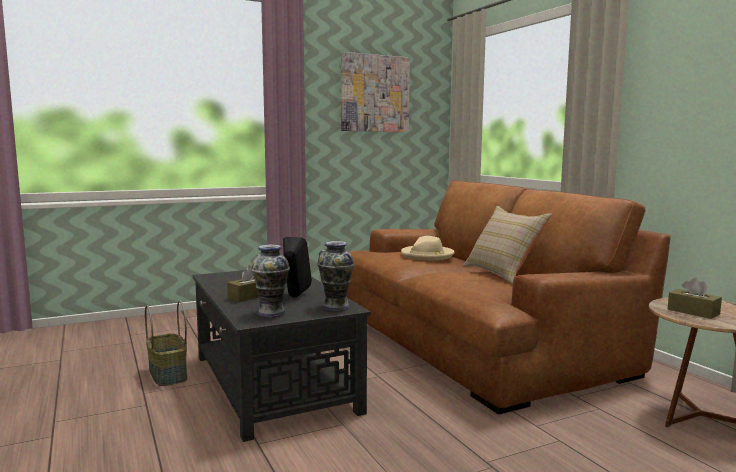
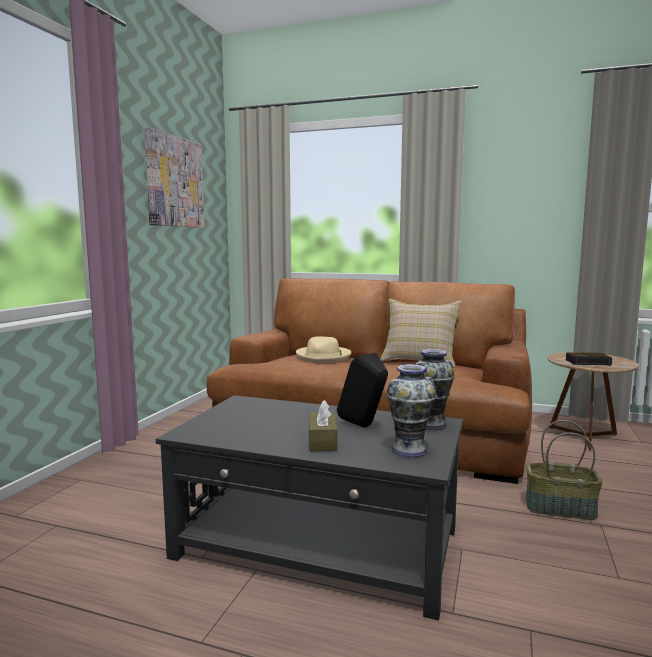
camera: 45 degrees left, 0 degrees up
basket [145,301,187,386] -> basket moved to [526,420,603,520]
brown tissue box [668,278,722,319] -> alarm clock [566,352,612,365]

